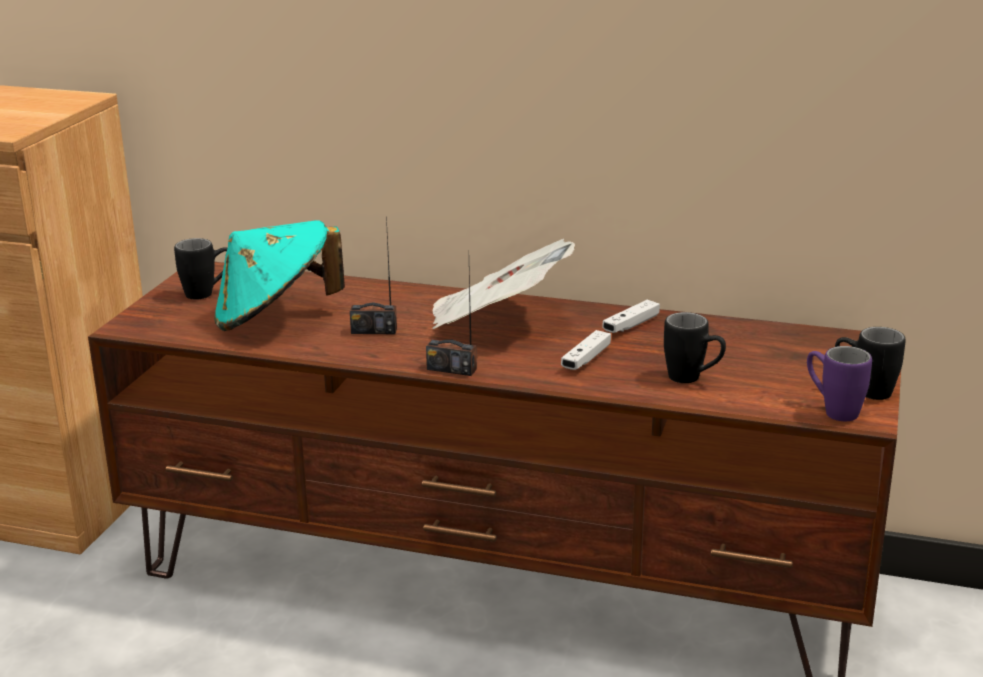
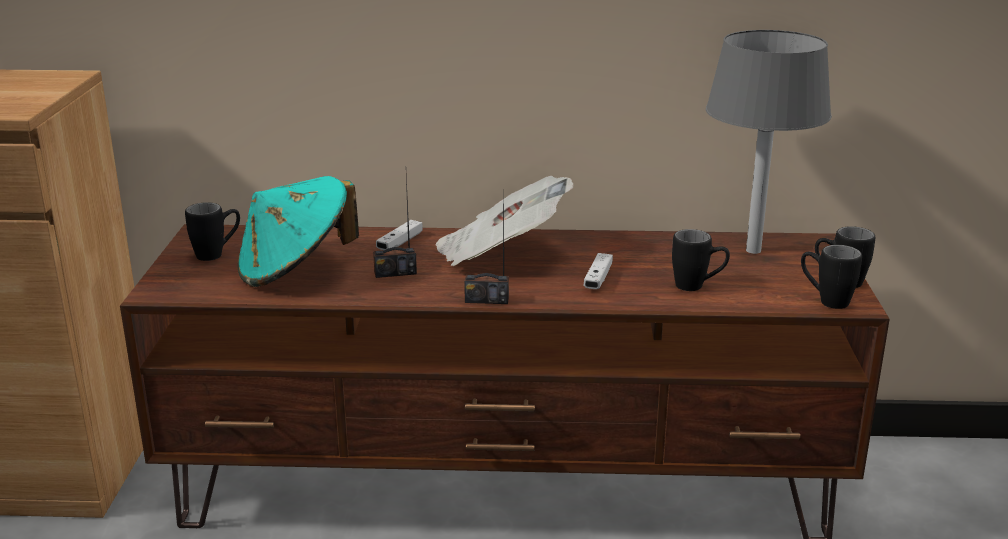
camera: 15 degrees left, 0 degrees up
white game controller [602,300,660,333] -> white game controller moved to [376,220,423,250]
purple mug [807,346,872,421] -> black mug [801,245,862,309]
none -> grey table lamp [706,30,832,254]

